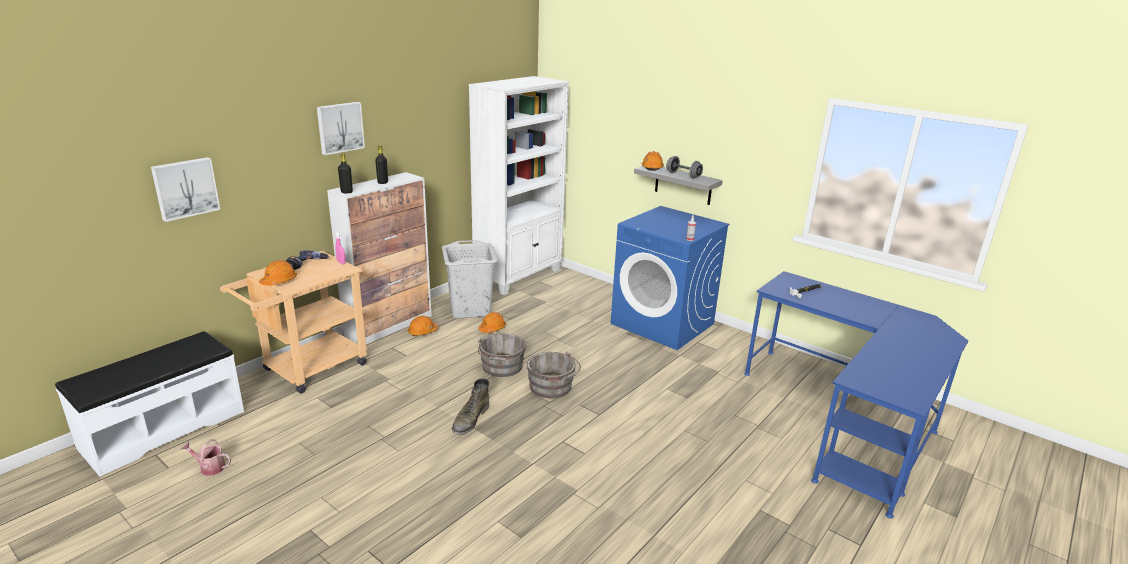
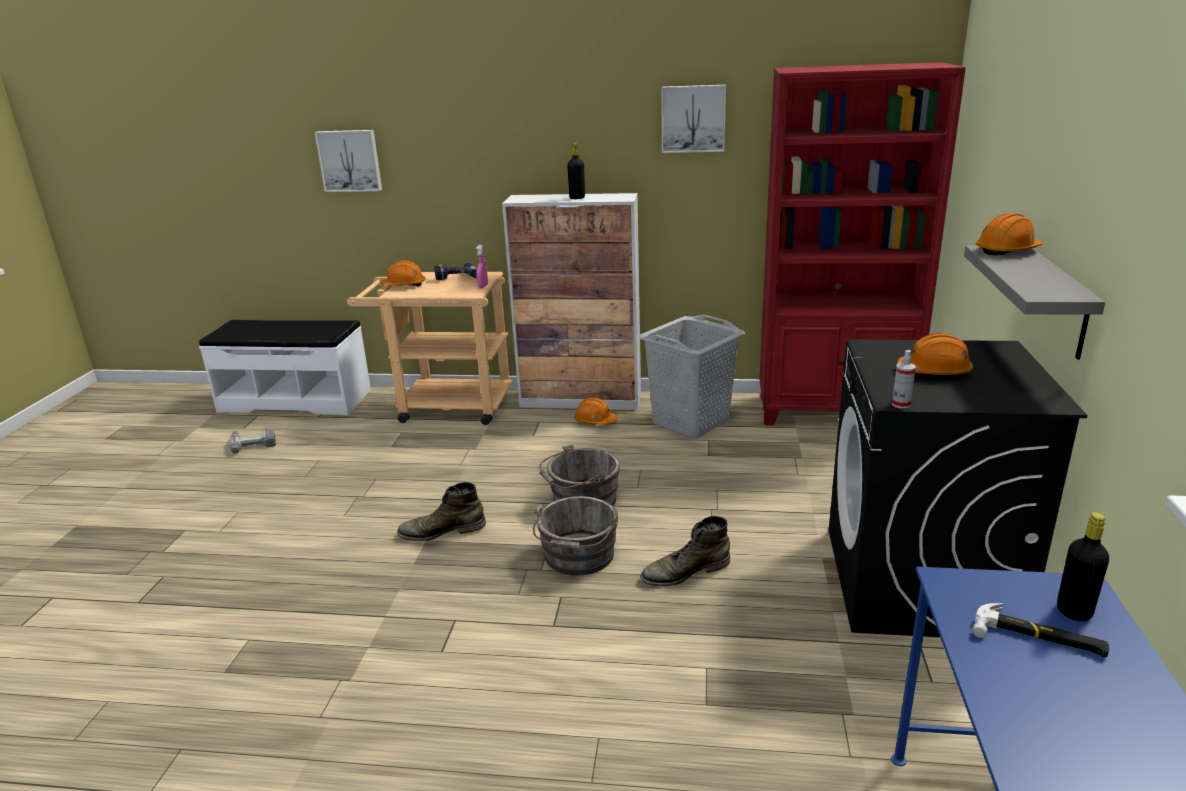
camera: 60 degrees right, 0 degrees up
watering can [181,439,231,476] -> power drill [230,428,276,454]
picture [317,102,365,155] -> picture moved to [661,85,726,153]
black bottle [338,153,353,193] -> black bottle moved to [1057,512,1109,621]
white bookcase [469,76,569,295] -> red bookcase [759,62,966,425]
orange hard hat [478,312,506,333] -> orange hard hat moved to [897,333,973,375]
blue washing machine [611,206,729,350] -> black washing machine [829,339,1087,637]
grey dumbbell [666,156,703,179] -> none
none -> green boot [640,516,730,587]

